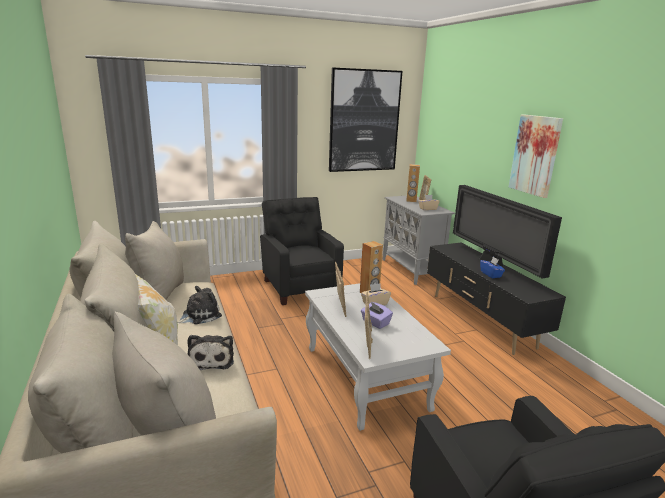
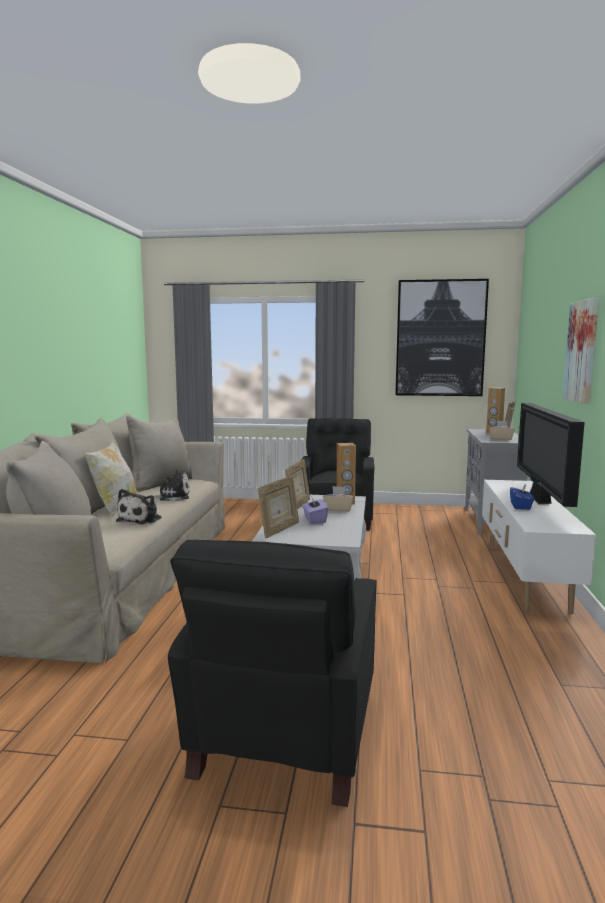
camera: 30 degrees right, 10 degrees down
black tv stand [427,243,566,355] -> white tv stand [482,480,596,614]

